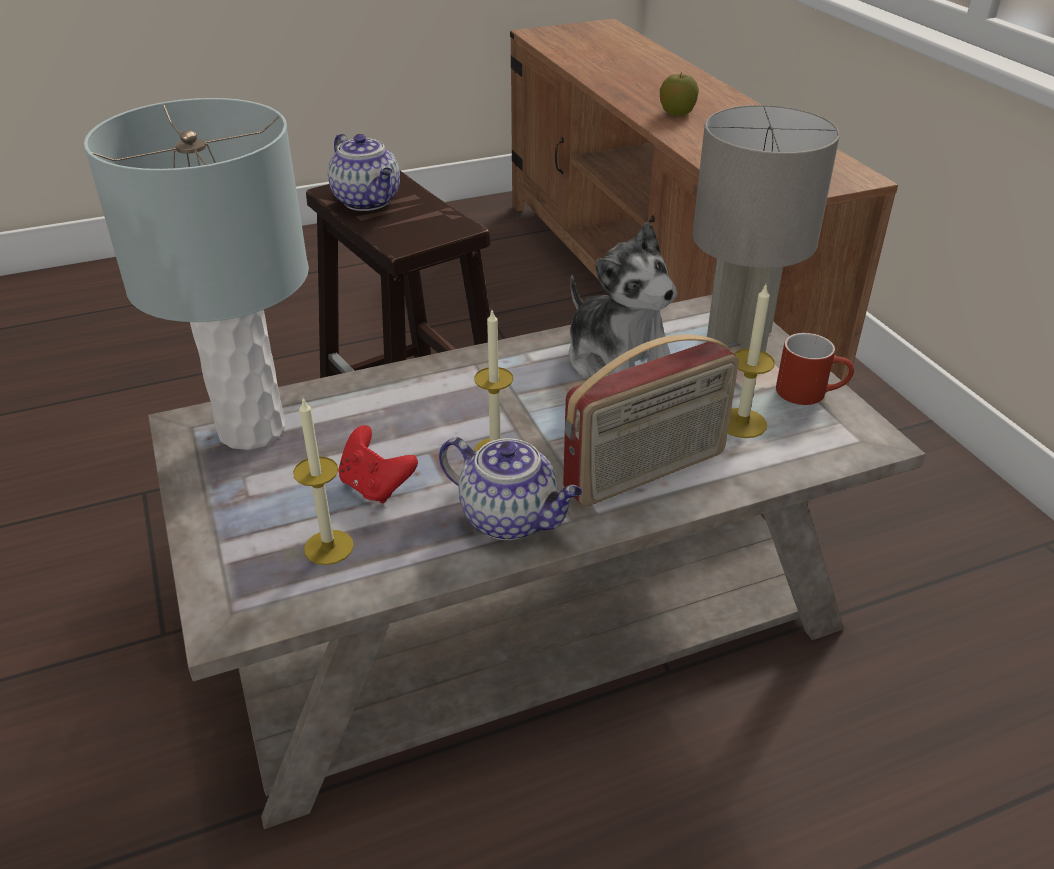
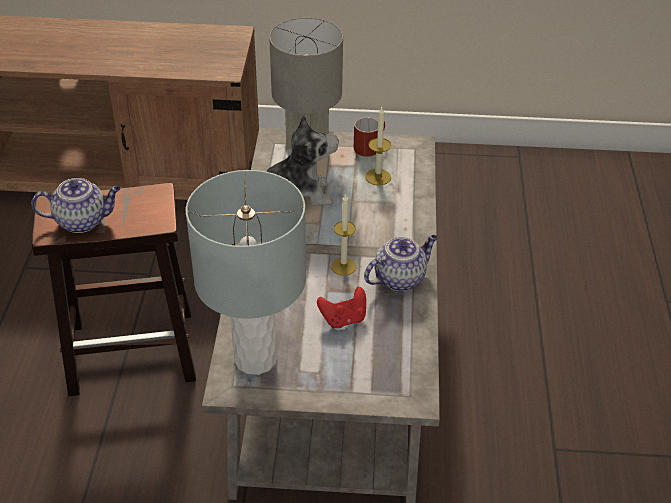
camera: 65 degrees left, 5 degrees up
candle [293,398,354,565] -> none
radio [563,334,739,507] -> none
apple [660,71,699,116] -> none

